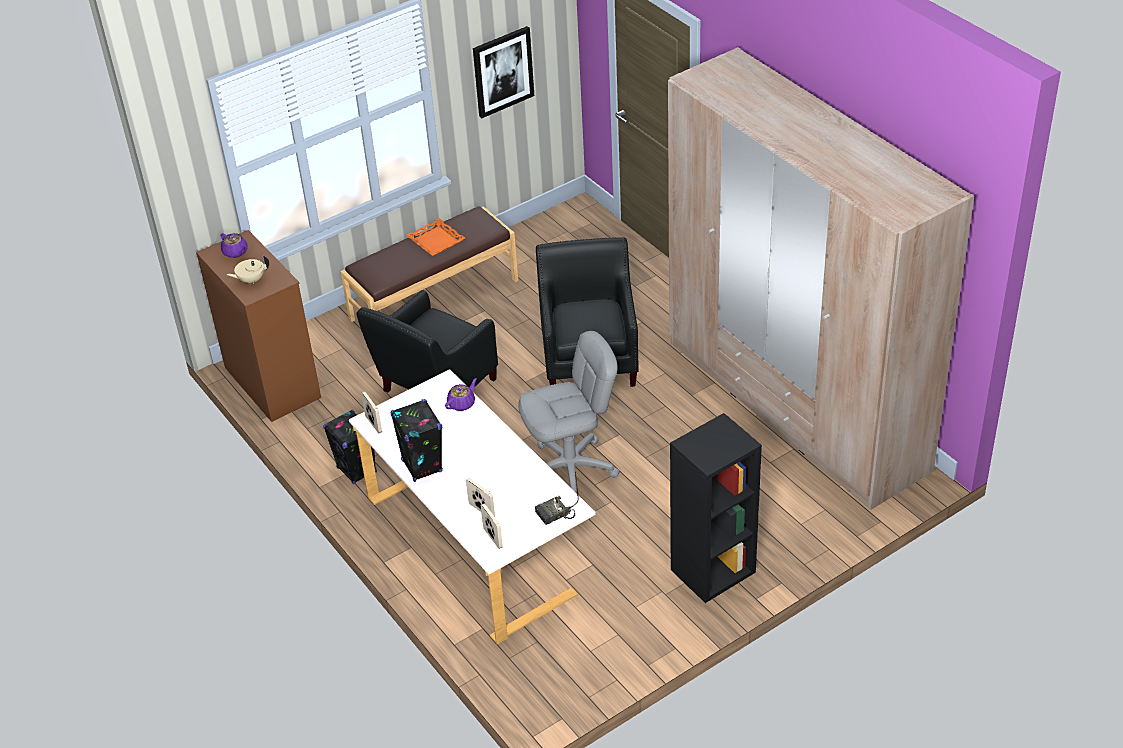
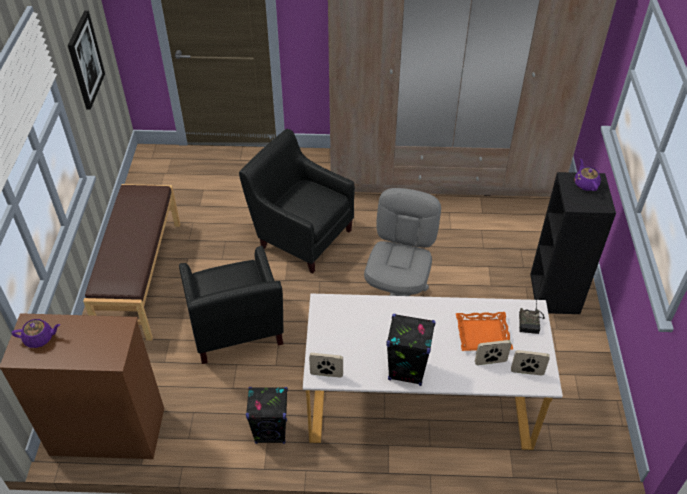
camera: 55 degrees left, 5 degrees up
beige teapot [227,255,269,284] -> none
orange tray [406,218,465,256] -> orange tray moved to [456,312,513,351]
purple teapot [445,378,477,411] -> purple teapot moved to [574,159,601,191]

